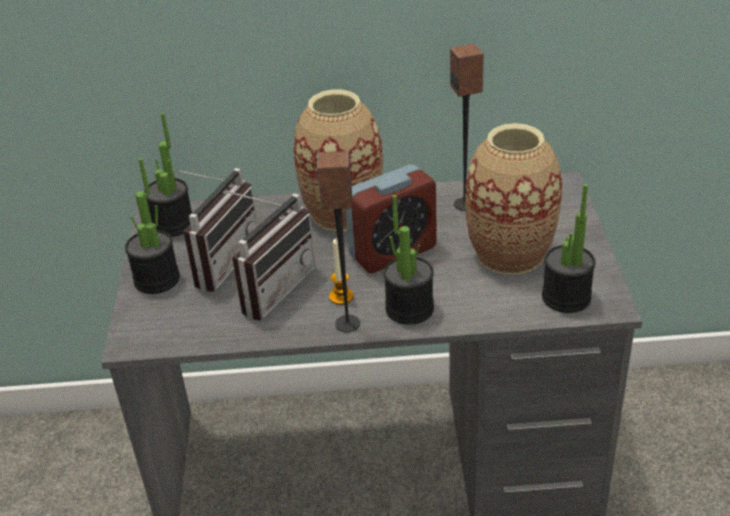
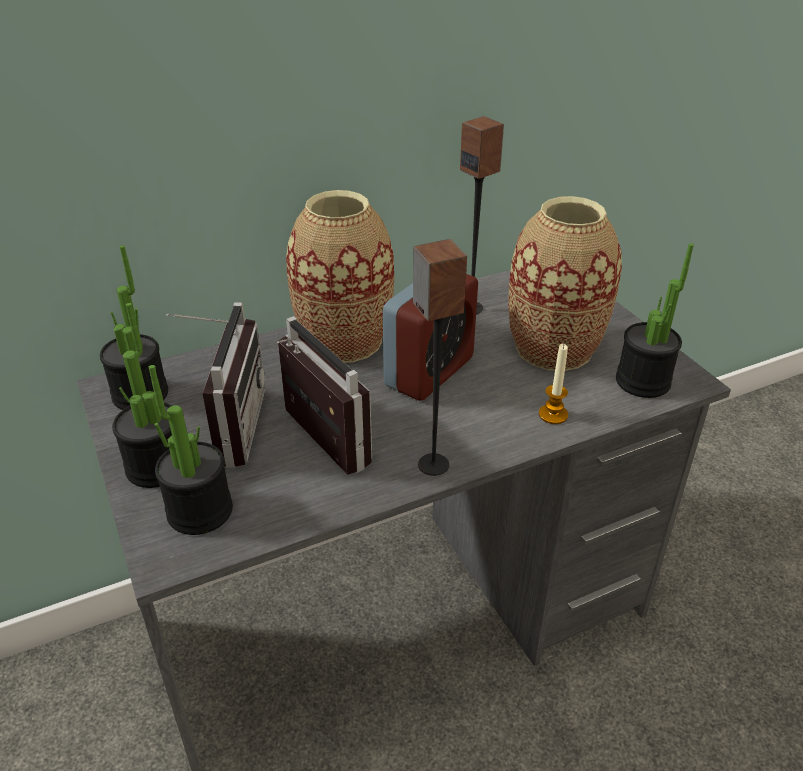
camera: 25 degrees left, 0 degrees up
radio [227,191,316,321] -> radio turned 45 degrees counterclockwise [277,316,372,475]
candle [329,239,354,305] -> candle moved to [539,344,568,424]
potted plant [384,195,434,325] -> potted plant moved to [149,365,233,535]

